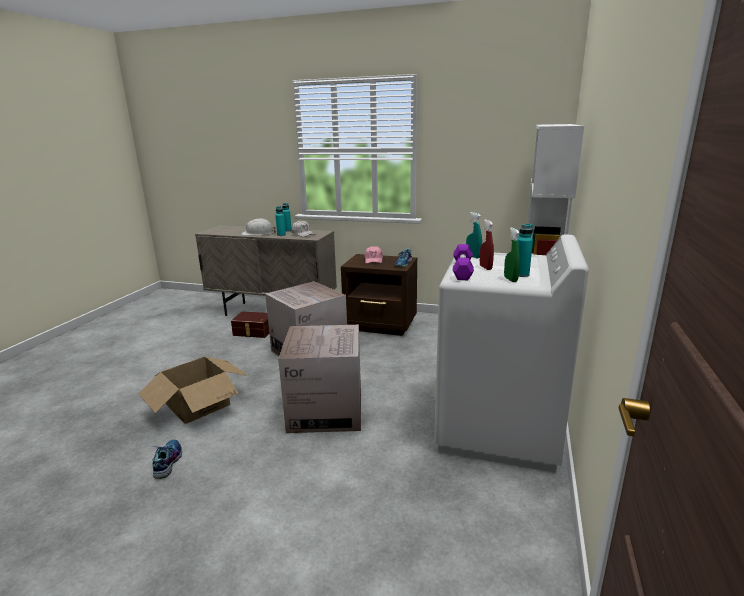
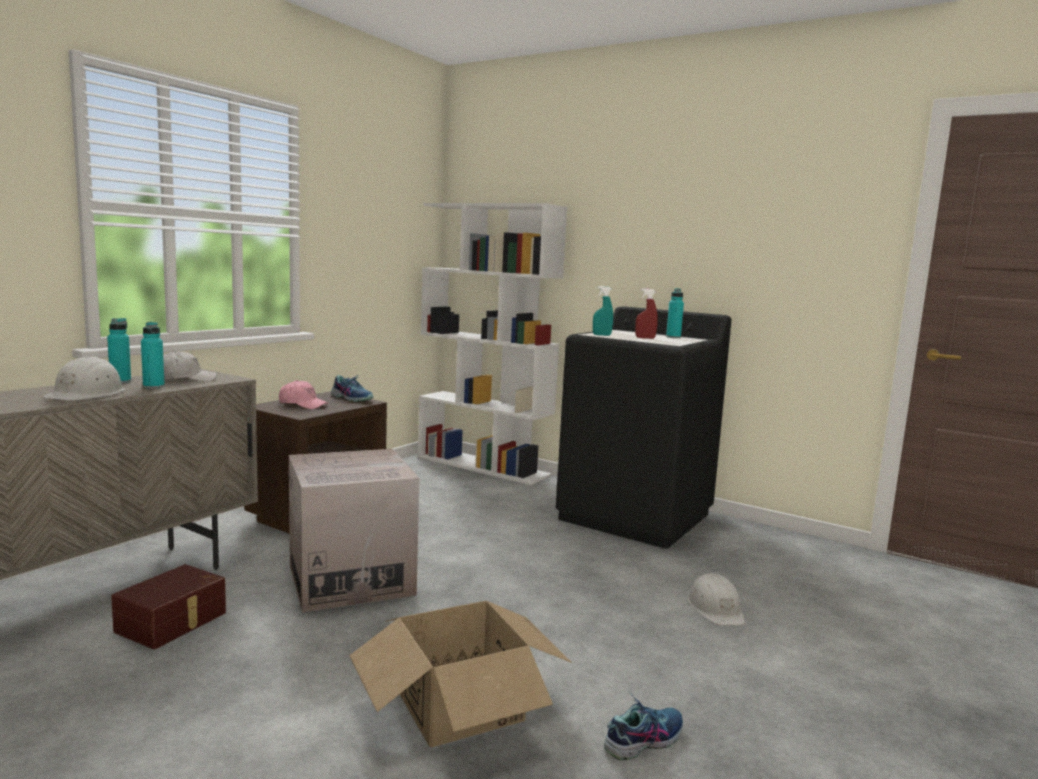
camera: 75 degrees left, 10 degrees down
shoe [151,439,182,479] -> shoe turned 135 degrees clockwise [604,693,683,760]
cardboard box [278,325,361,433] -> none
white washing machine [434,234,589,473] -> black washing machine [556,306,732,548]
purple dumbbell [453,244,474,280] -> none
green spray bottle [504,227,520,282] -> none
none -> white hard hat [687,573,745,626]

